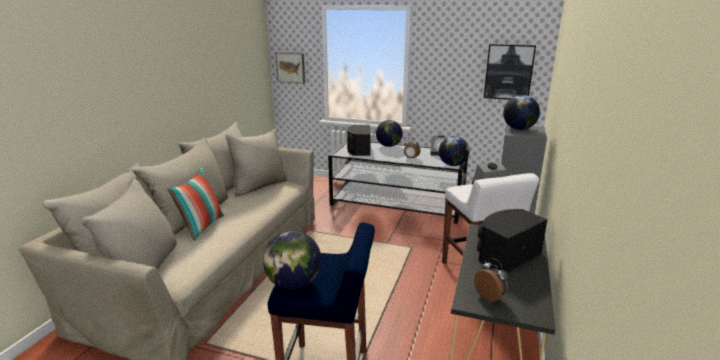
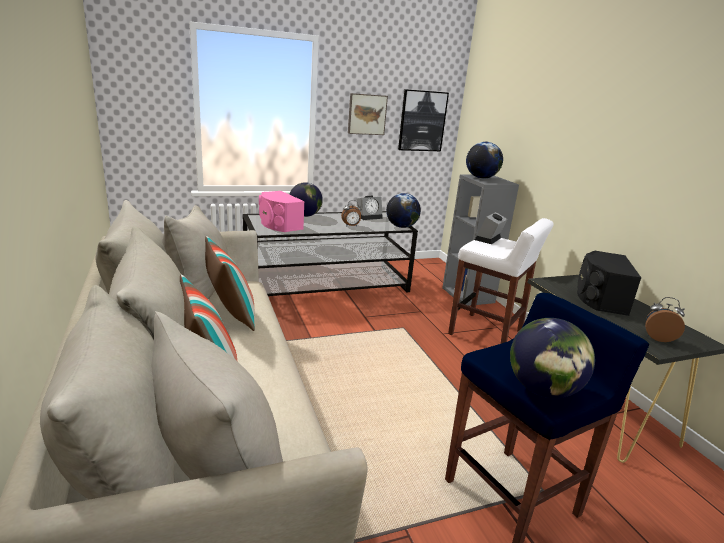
camera: 40 degrees left, 0 degrees up
picture [276,52,305,84] -> picture moved to [348,93,388,135]
black speaker [347,125,371,156] -> pink speaker [259,191,305,232]
none -> pillow [205,236,255,331]

